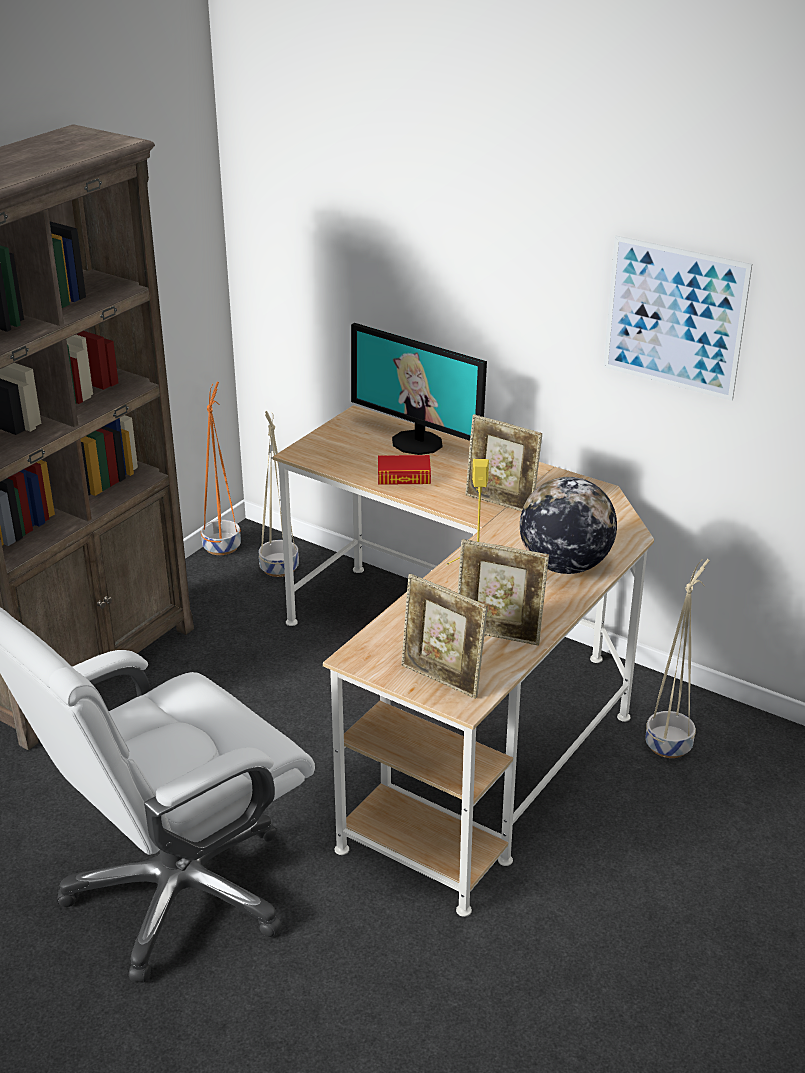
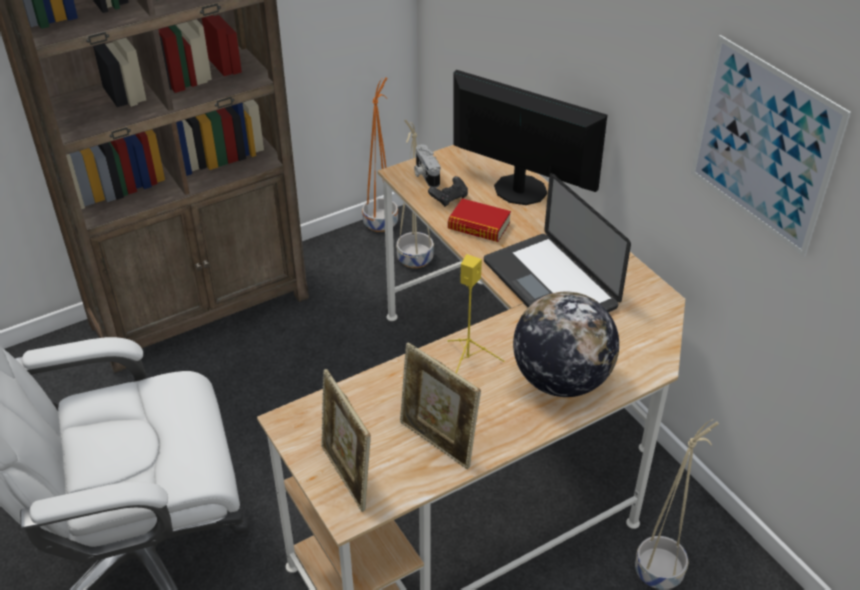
camera: 25 degrees right, 10 degrees up
monitor [351,323,487,455] -> monitor turned 150 degrees clockwise [453,70,607,205]
picture frame [465,414,542,512] -> laptop [484,173,631,312]
none -> camera [414,144,441,188]
none -> black game controller [428,176,468,207]

